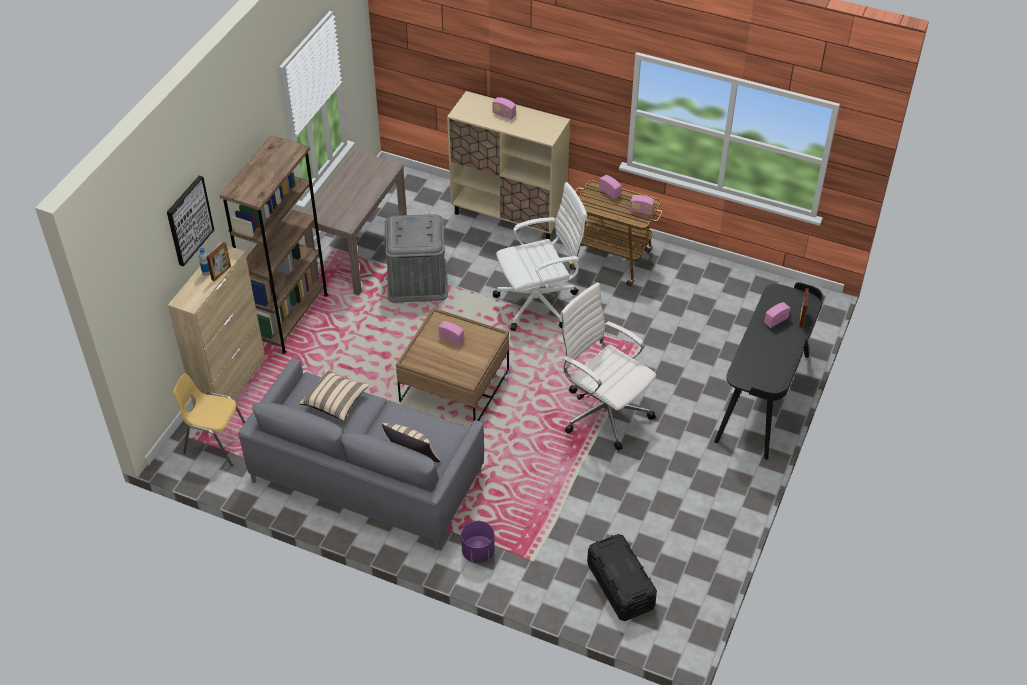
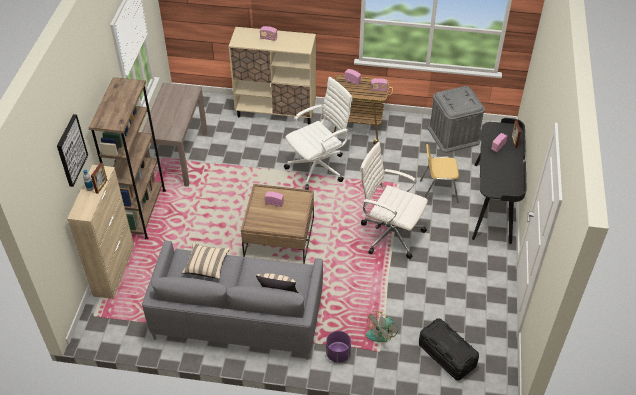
camera: 15 degrees left, 0 degrees up
yellow chair [173,373,245,466] -> yellow chair moved to [420,144,459,203]
grey storage box [385,214,448,302] -> grey storage box moved to [428,86,485,153]
none -> fan [366,311,398,342]

